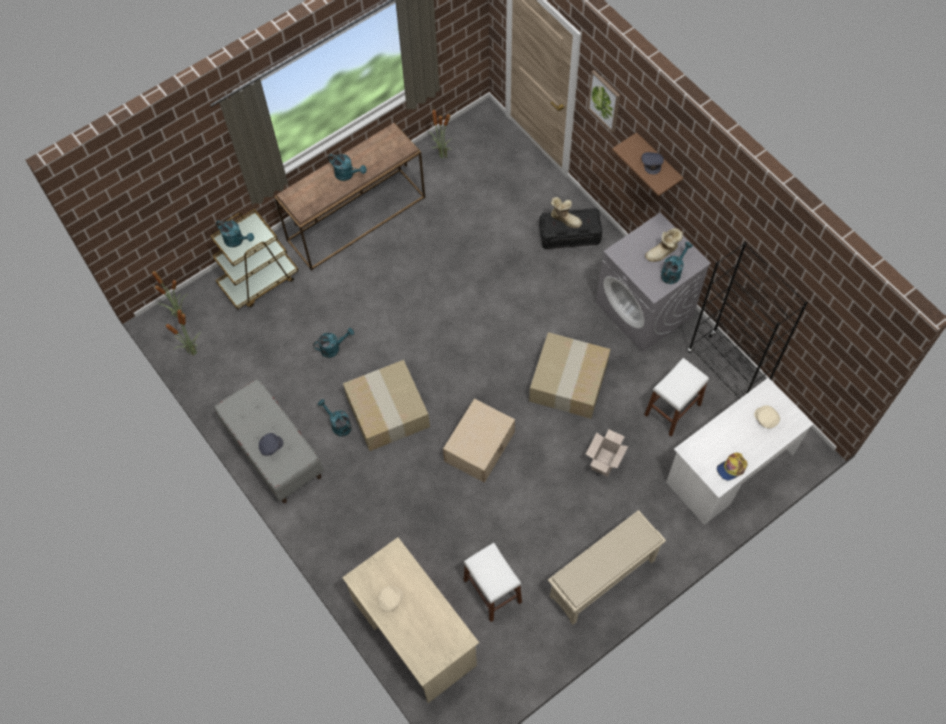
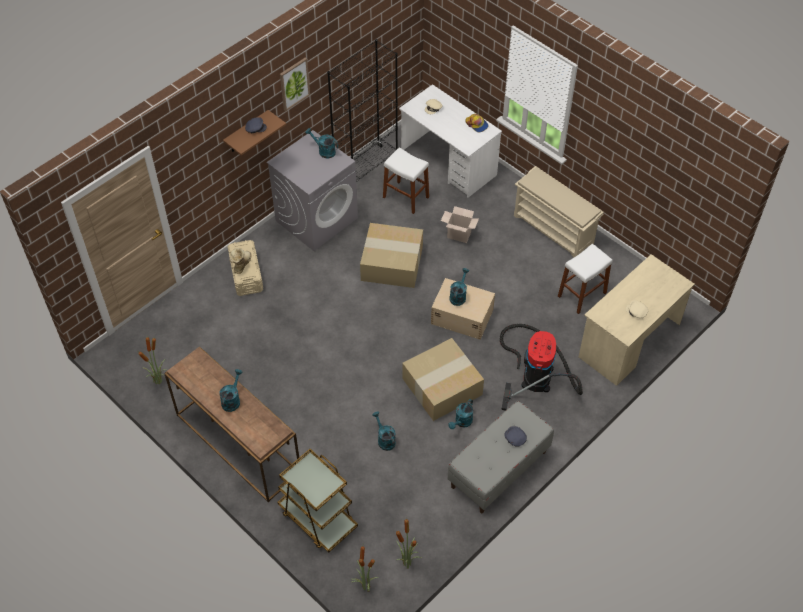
camera: 100 degrees left, 10 degrees down
turquoise watering can [216,220,254,247] -> turquoise watering can moved to [449,268,469,306]
black storage box [539,208,603,249] -> beige storage box [228,240,263,296]
picture [587,70,620,133] -> picture moved to [280,58,310,111]
boot [645,228,683,262] -> none
none -> vacuum cleaner [500,324,583,410]

